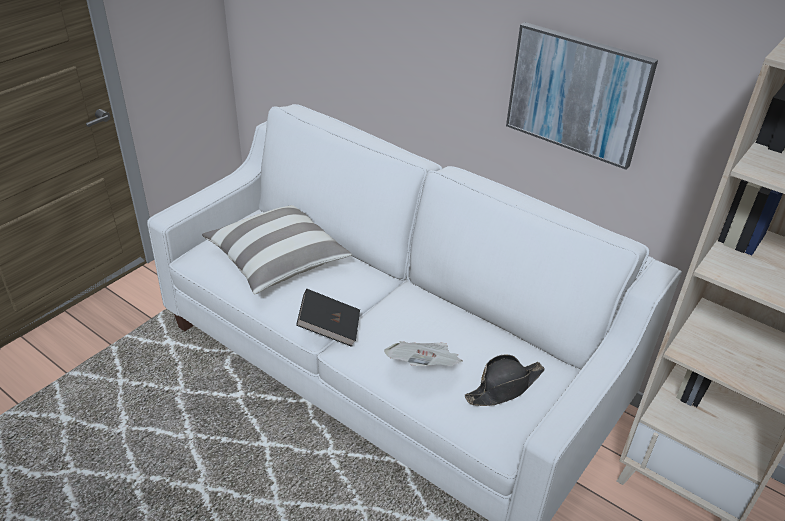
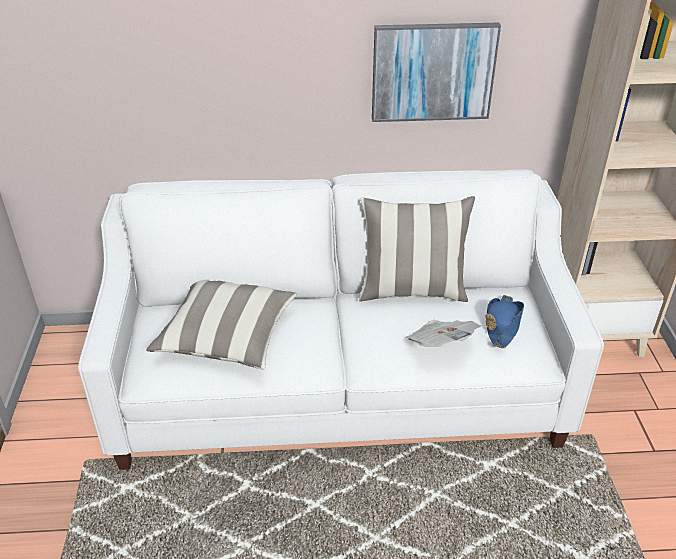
camera: 40 degrees left, 0 degrees up
black book [296,289,360,347] -> none
black hat [465,355,545,406] -> blue hat [485,295,524,348]
none -> pillow [359,196,475,302]

